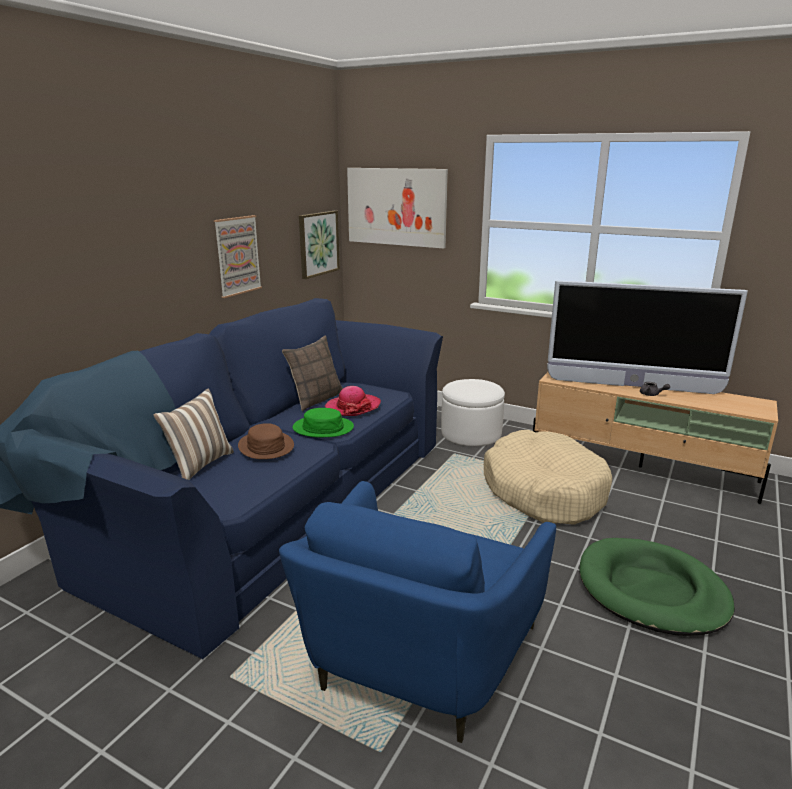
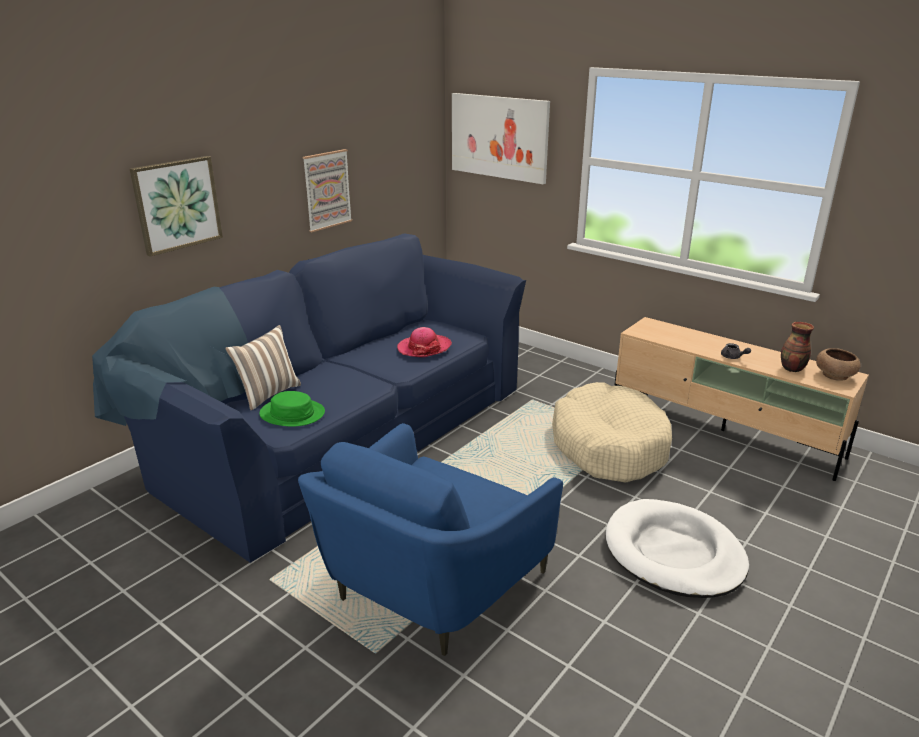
camera: 10 degrees right, 5 degrees up
brown hat [238,423,294,459] -> none
pillow [282,335,343,411] -> none
green hat [293,408,354,437] -> green hat moved to [259,391,325,427]
picture [299,211,340,279] -> picture moved to [130,156,223,257]
white ottoman [441,379,505,446] -> none
television [547,280,748,394] -> none
green dog bed [579,538,735,636] -> white dog bed [606,499,749,598]
none -> vase [781,322,814,372]
none -> brown bowl [816,348,861,381]

